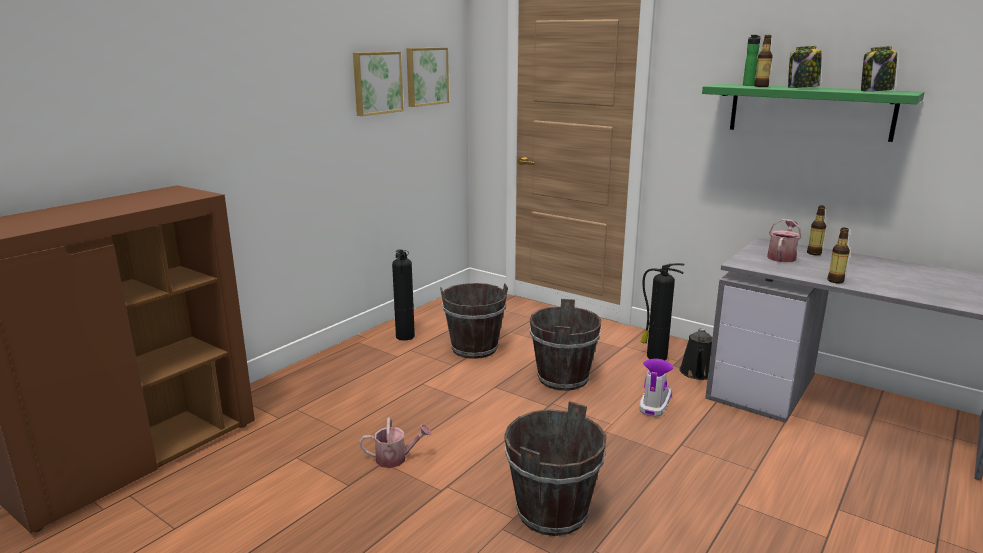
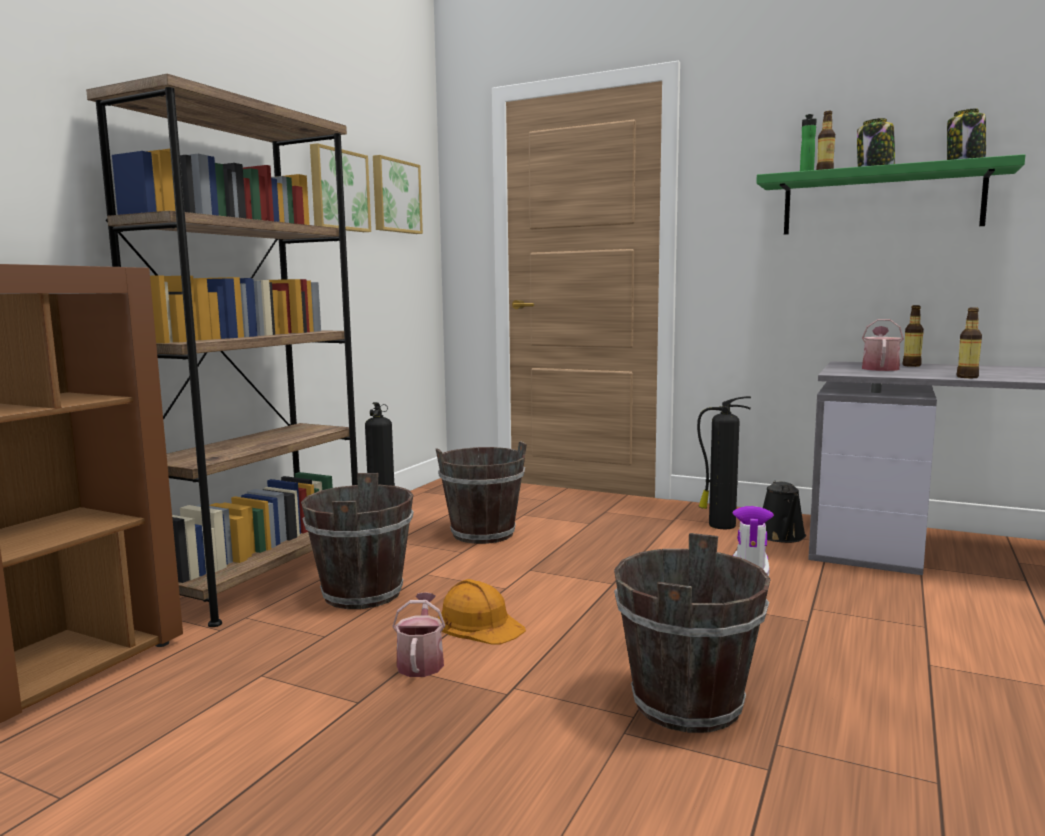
camera: 10 degrees left, 10 degrees down
watering can [359,418,431,468] -> watering can turned 75 degrees counterclockwise [392,592,445,677]
brown bucket [530,299,601,391] -> brown bucket moved to [301,473,414,609]
none -> brown bookcase [86,74,358,627]
none -> orange hard hat [438,579,526,645]

